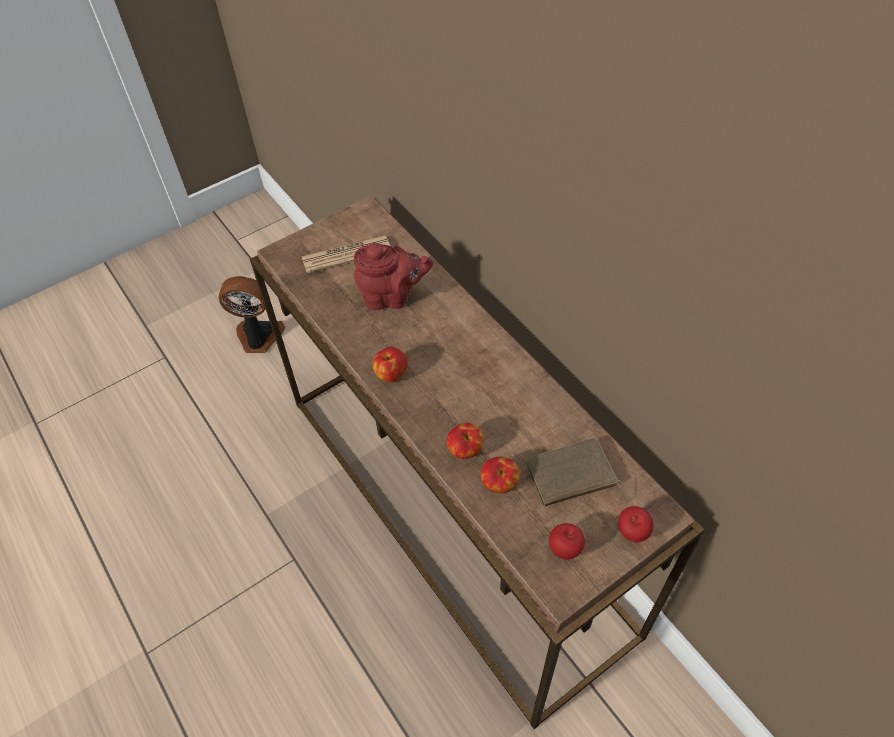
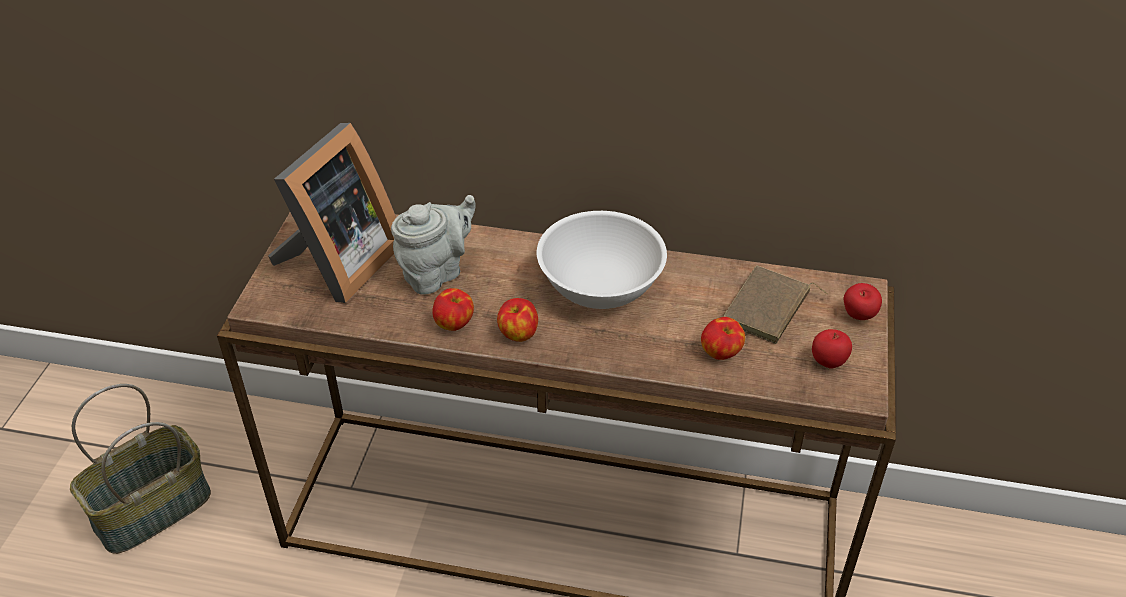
camera: 45 degrees left, 10 degrees down
fan [219,276,285,353] -> basket [70,384,211,554]
newspaper [302,235,390,273] -> picture frame [268,123,396,303]
red teapot [354,243,433,310] -> grey teapot [391,195,475,295]
apple [447,423,484,459] -> apple moved to [433,288,474,331]
none -> white bowl [537,211,667,309]

